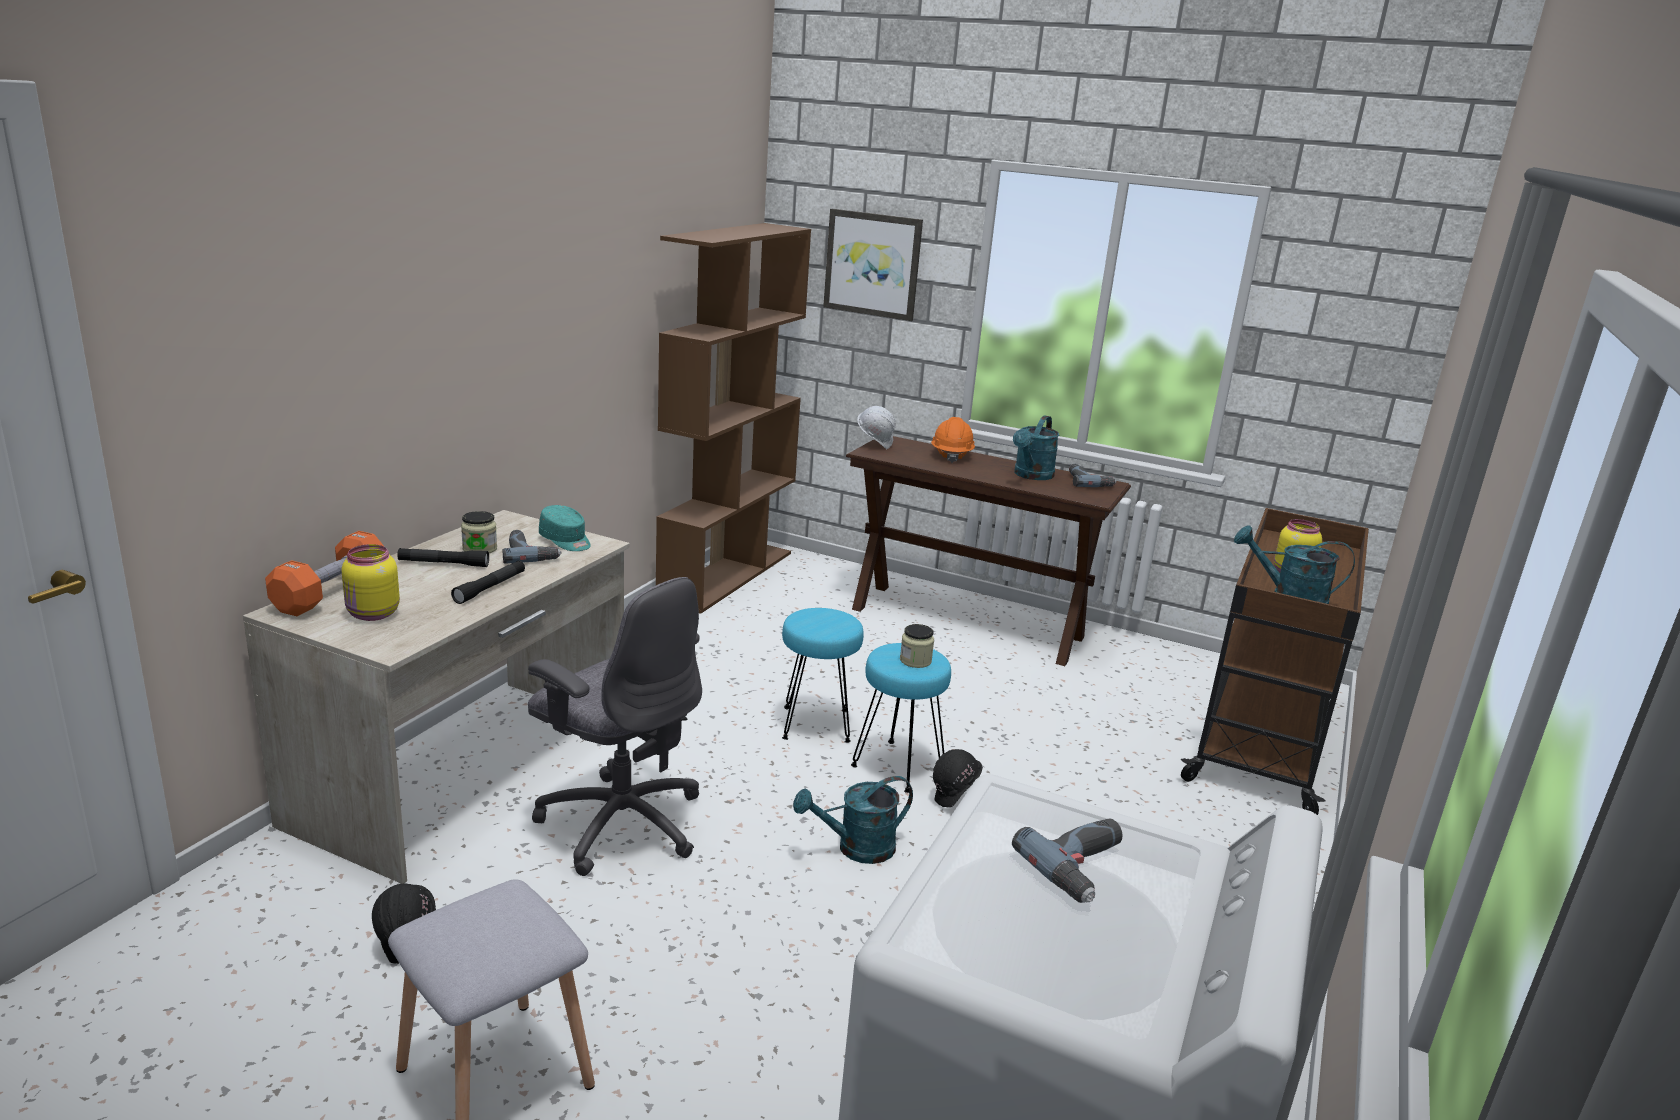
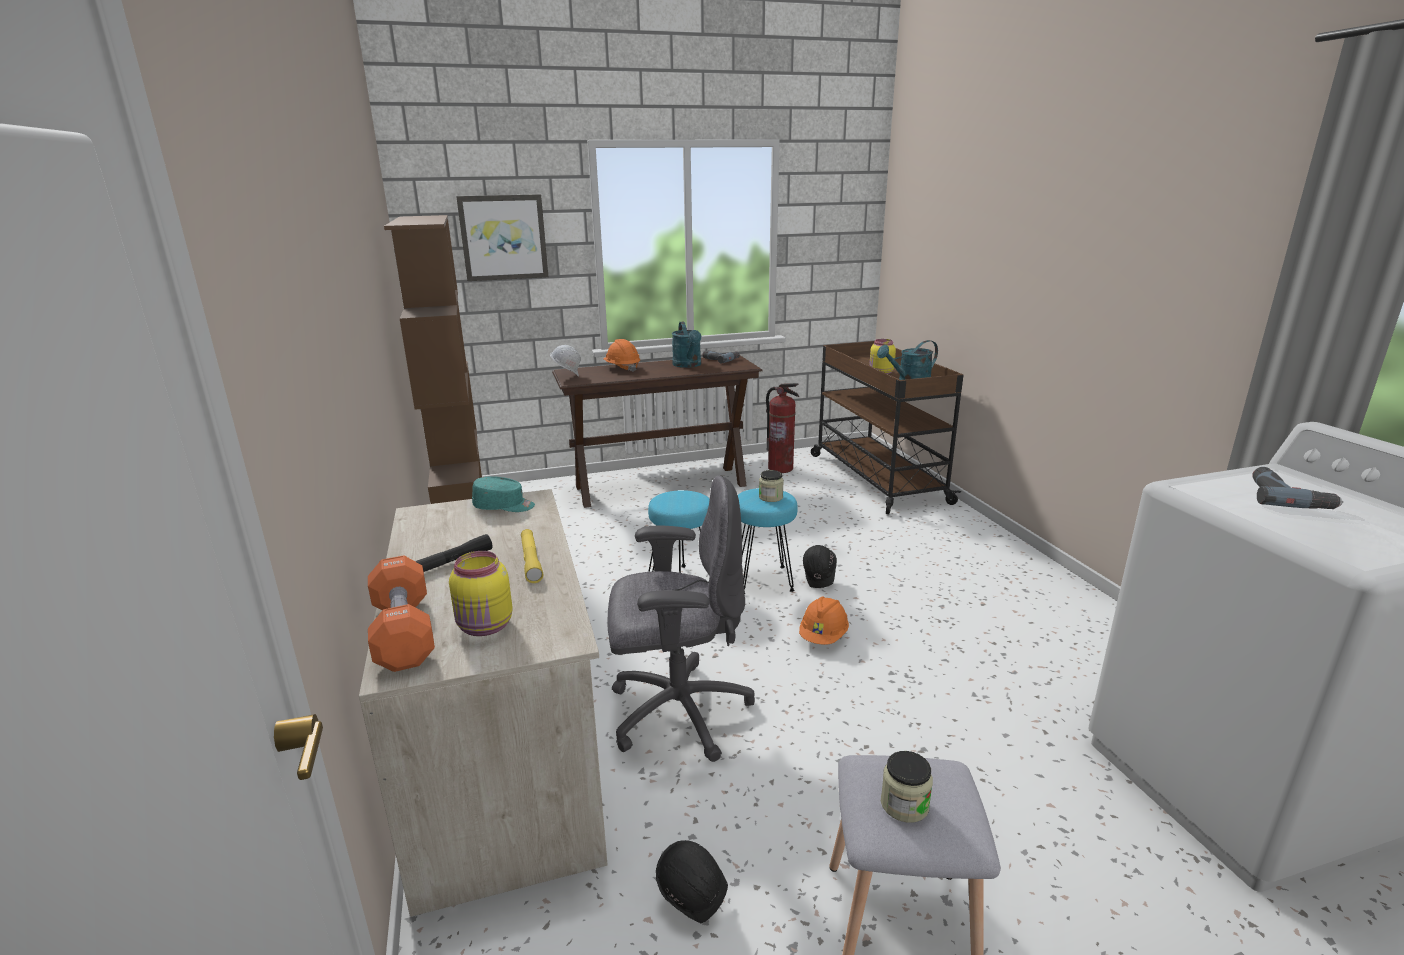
camera: 40 degrees left, 0 degrees up
black flashlight [451,560,525,604] -> yellow flashlight [521,529,543,583]
jar [461,511,497,554] -> jar moved to [881,751,933,823]
power drill [503,530,561,564] -> none
turquoise watering can [793,776,913,864] -> orange hard hat [799,596,849,645]
none -> fire extinguisher [766,383,799,473]

